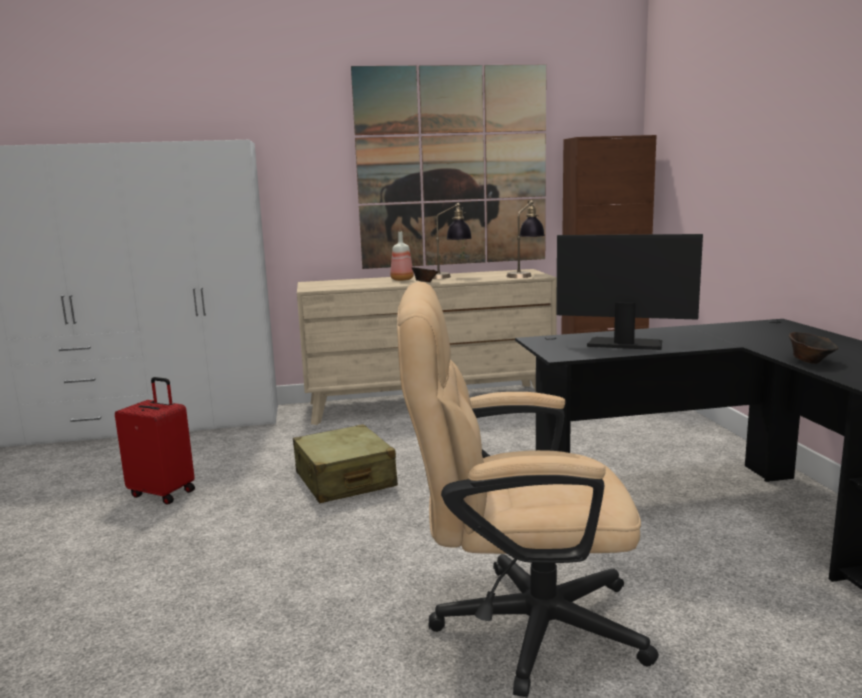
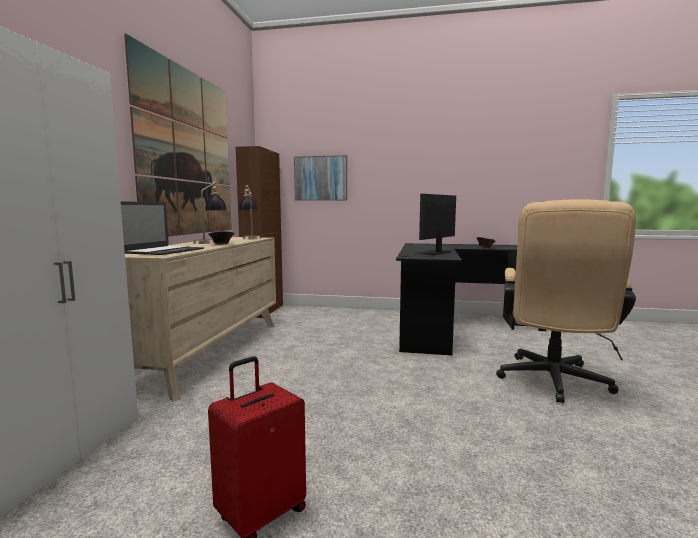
camera: 70 degrees left, 5 degrees down
beige suitcase [293,424,398,503] -> none
bottle [390,232,414,281] -> none
none -> laptop [120,201,204,255]
none -> picture [294,155,347,201]

